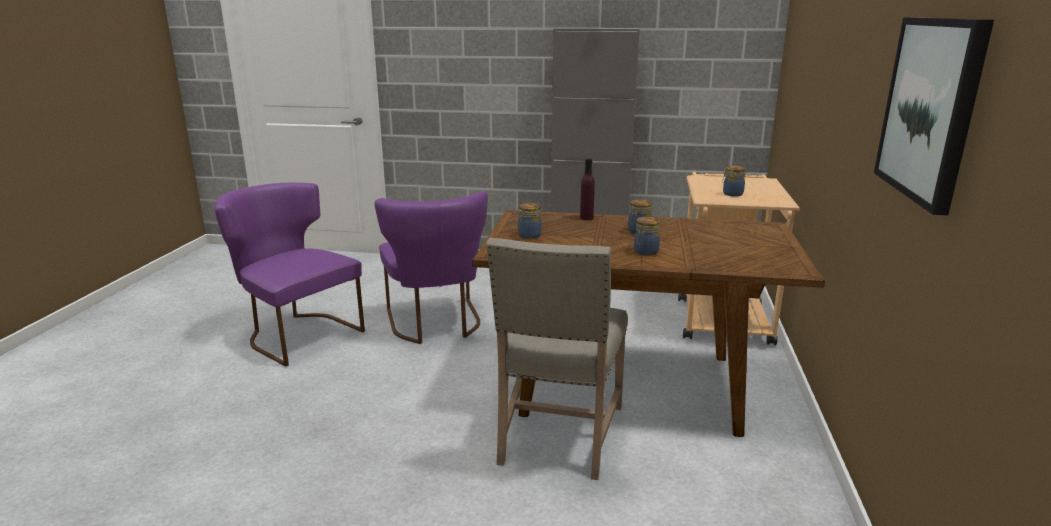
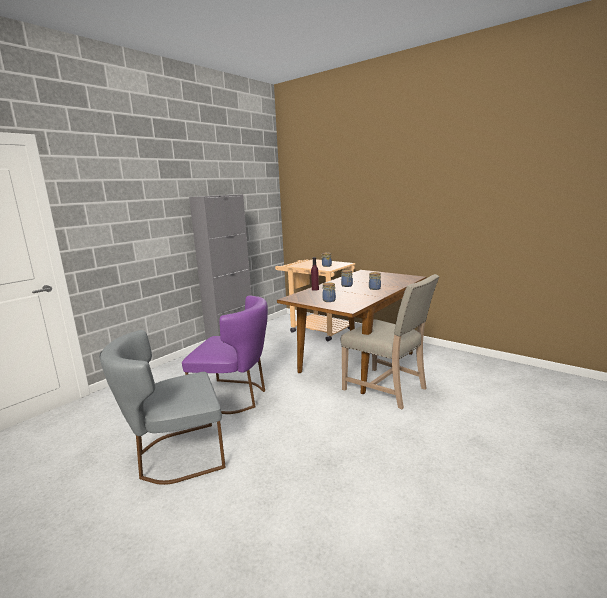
camera: 60 degrees left, 5 degrees down
purple chair [214,183,365,366] -> grey chair [99,330,226,485]
picture [874,17,994,215] -> none

